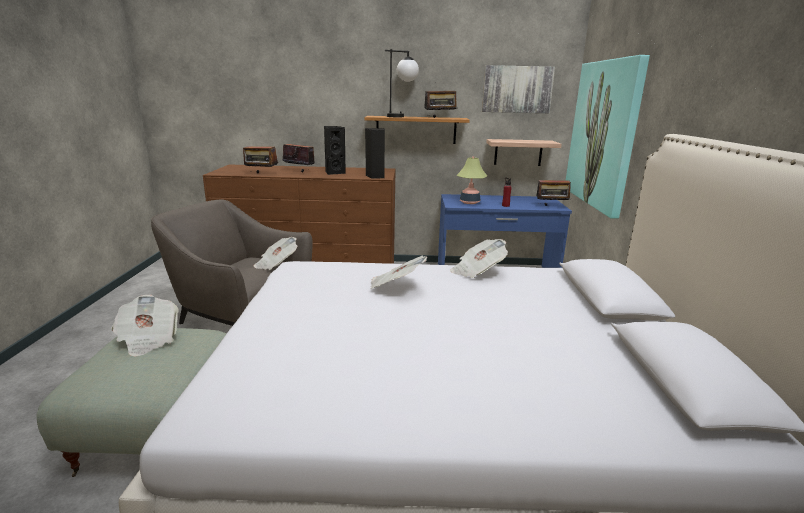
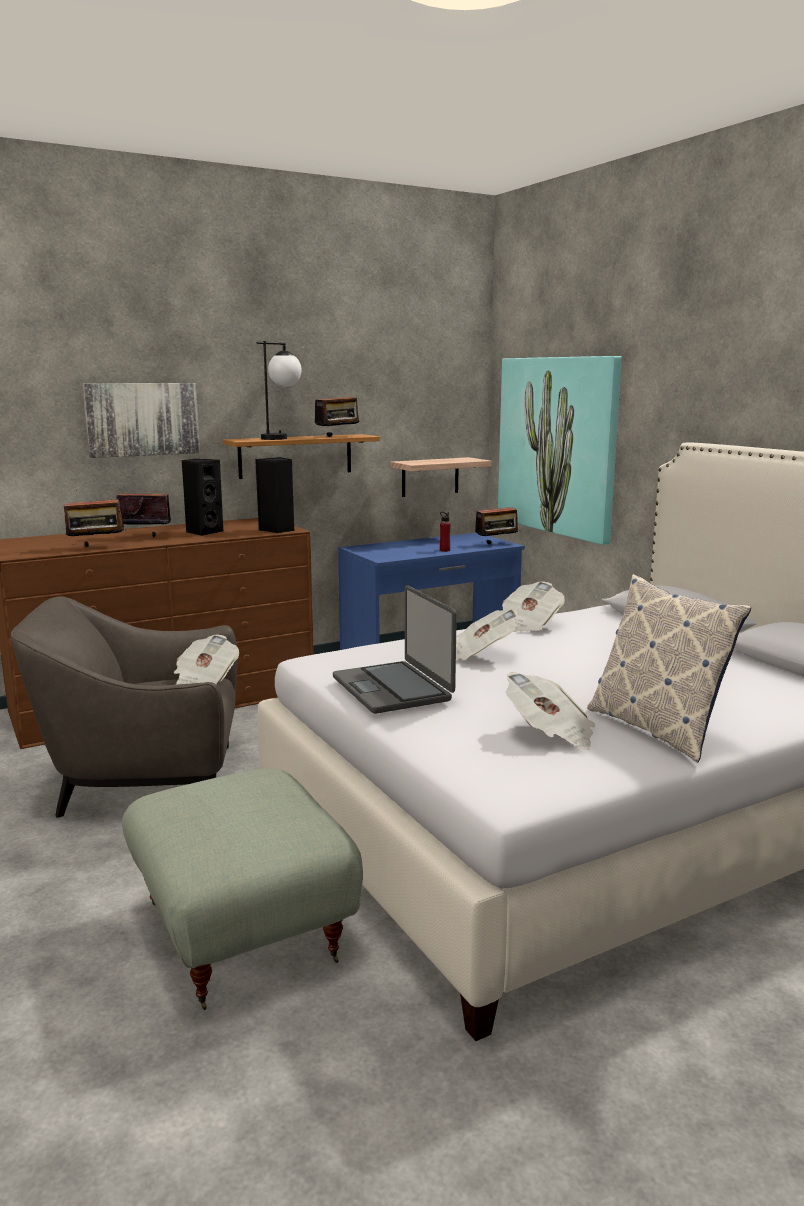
camera: 30 degrees left, 5 degrees down
newspaper [111,295,179,357] -> newspaper moved to [506,672,595,750]
table lamp [456,156,487,204] -> none
picture [482,65,555,113] -> picture moved to [82,383,200,458]
none -> laptop [333,585,457,714]
none -> pillow [587,574,751,763]

